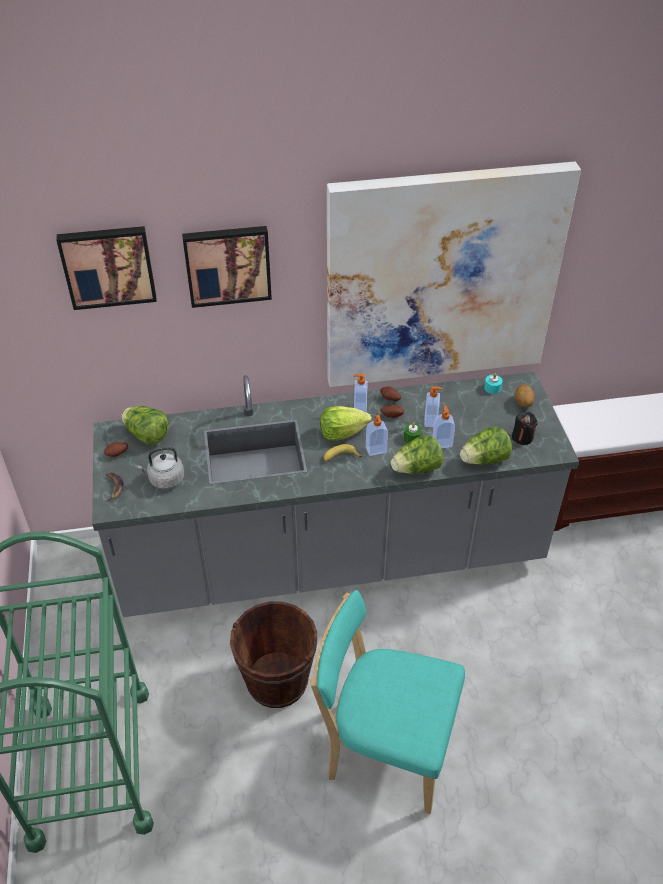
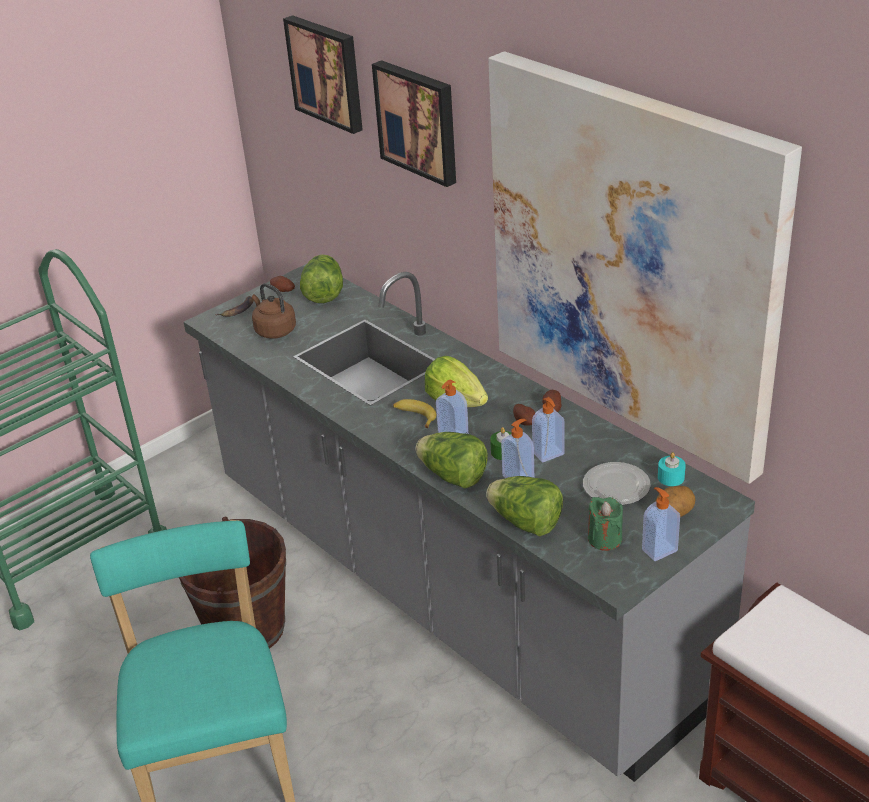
camera: 60 degrees right, 10 degrees down
grey kettle [135,446,184,489] -> brown kettle [252,283,296,339]
soap dispenser [354,374,368,412] -> soap dispenser moved to [642,487,680,561]
black candle [512,412,538,445] -> green candle [588,497,623,551]
none -> plate [583,462,651,505]

